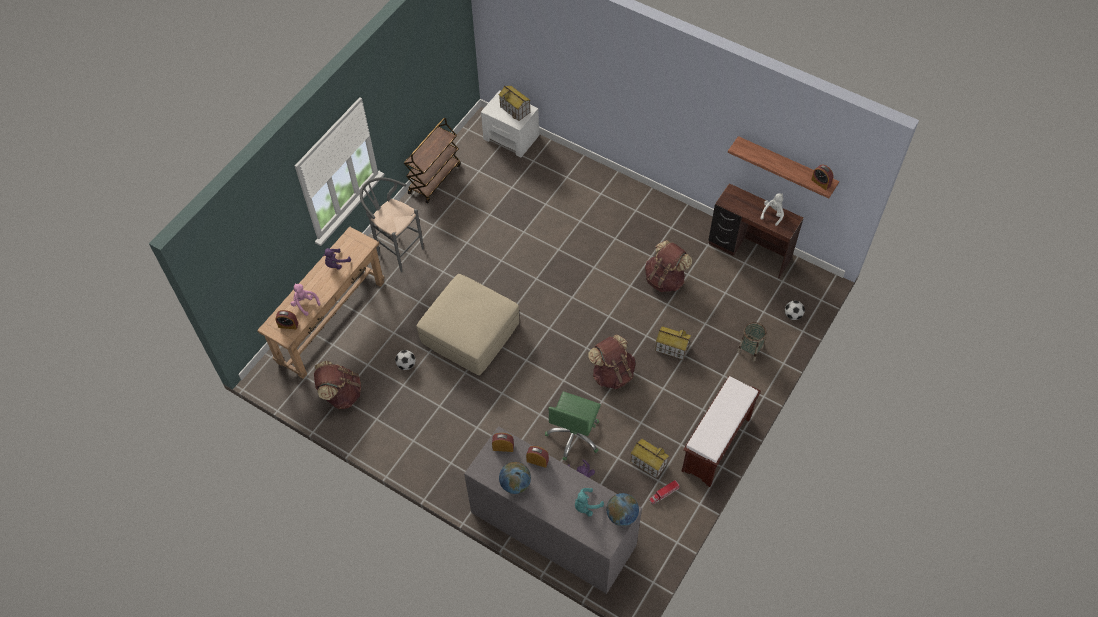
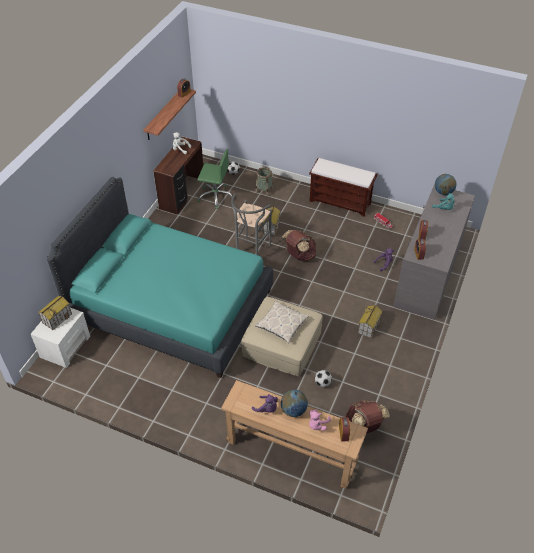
camera: 100 degrees left, 10 degrees down
grey stool [360,177,424,272] -> grey stool moved to [231,193,272,255]
brown cart [404,118,461,203] -> none
globe [499,462,531,494] -> globe moved to [281,390,308,417]
green office chair [545,392,601,461] -> green office chair moved to [197,149,233,209]
toy house [630,439,669,479] -> toy house moved to [358,305,382,338]
brown backpack [645,240,692,292] -> none
none -> turquoise bed [47,177,273,378]
none -> pillow [255,301,309,343]

